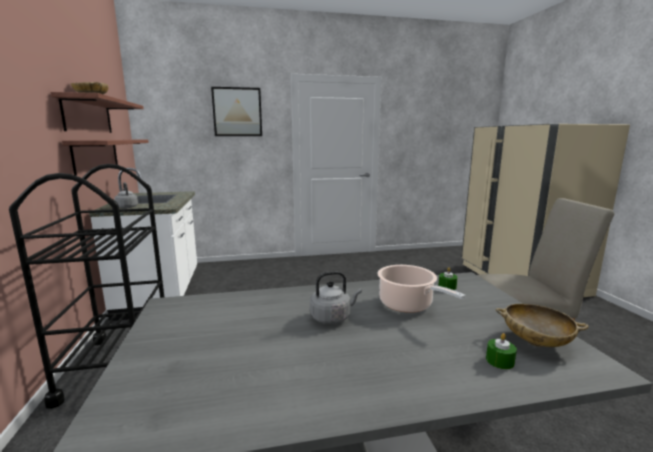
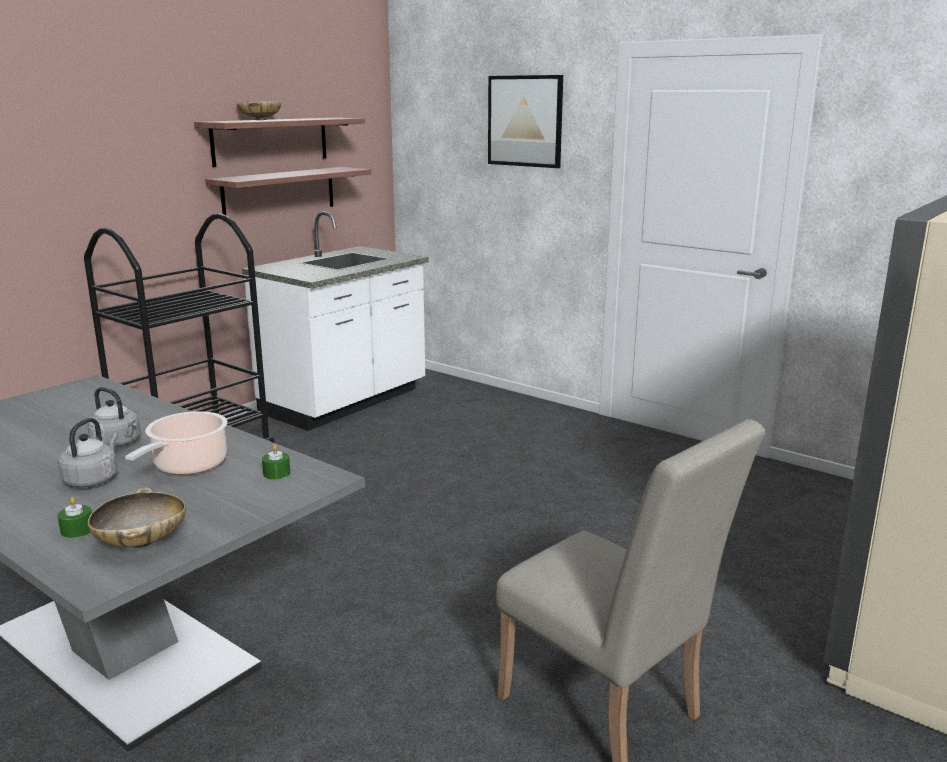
camera: 50 degrees right, 5 degrees up
grey kettle [114,182,138,209] -> grey kettle moved to [58,418,118,488]

